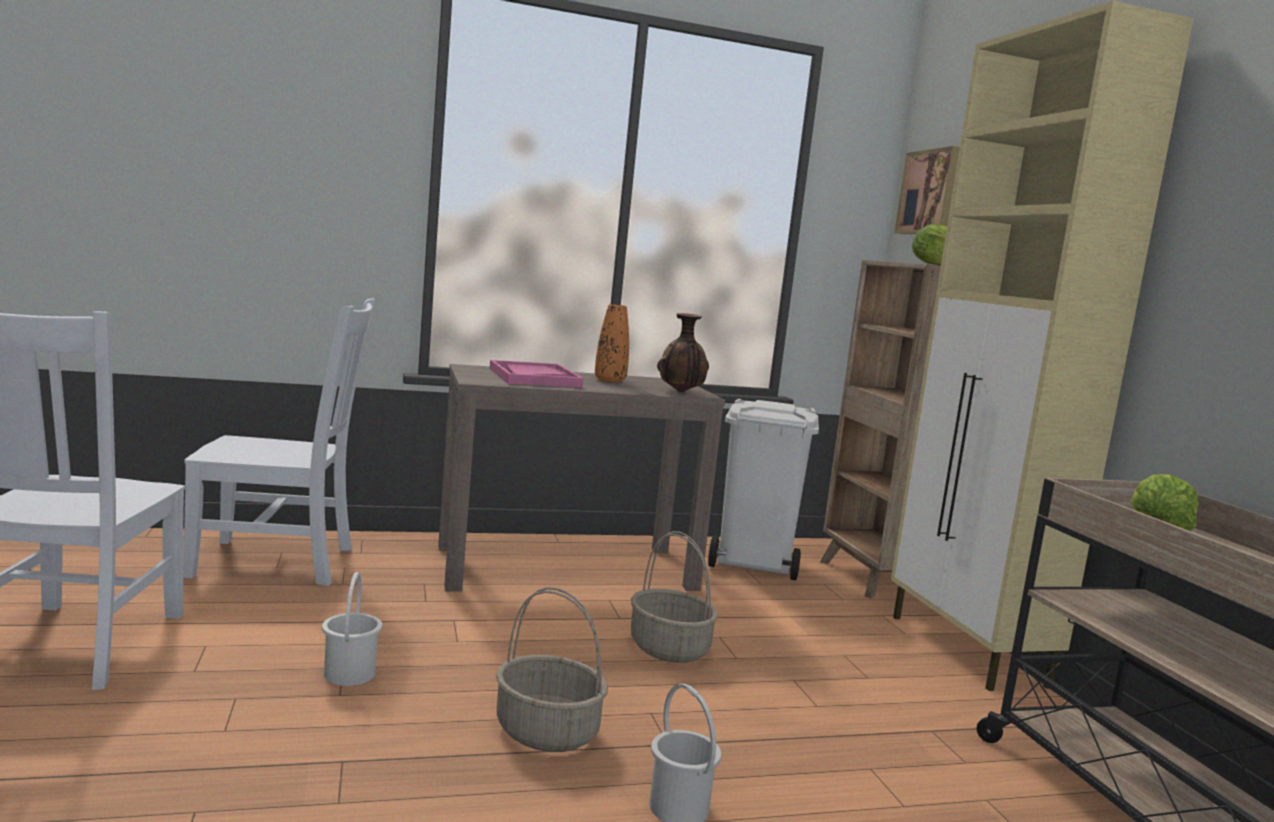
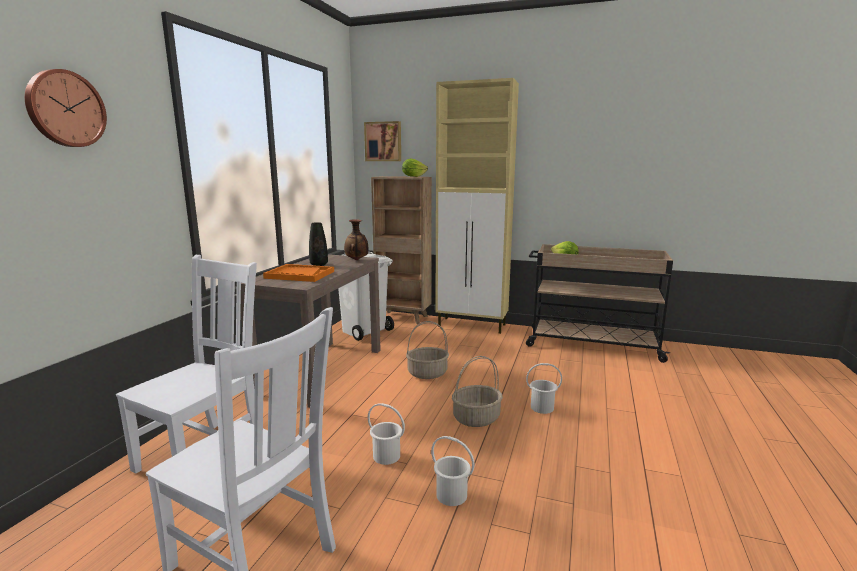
camera: 55 degrees left, 5 degrees up
pink tray [489,360,583,387] -> orange tray [263,264,334,282]
orange vase [595,304,629,383] -> black vase [309,222,328,266]
none -> wall clock [25,69,107,147]
none -> white bucket [431,436,475,506]

